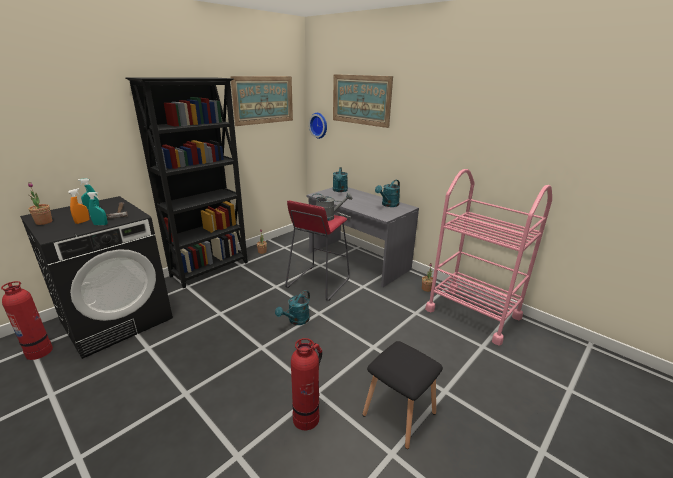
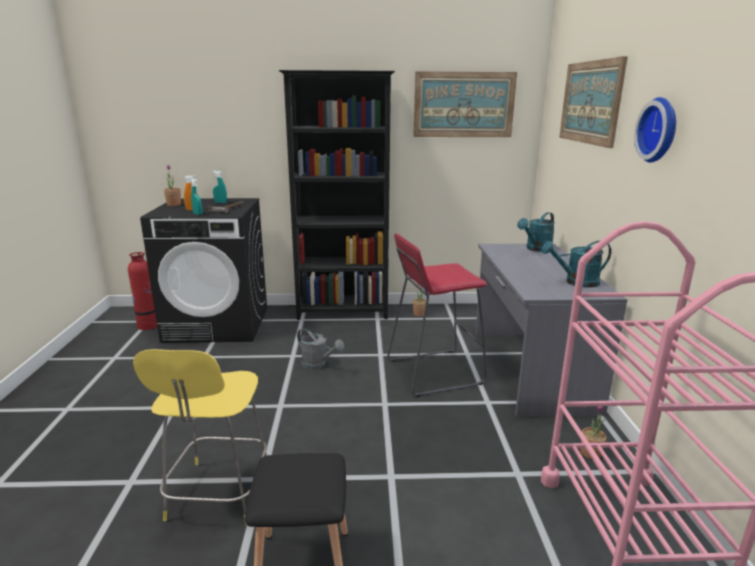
camera: 45 degrees right, 5 degrees down
turquoise watering can [275,290,310,325] -> none
fire extinguisher [291,338,322,431] -> yellow stool [133,349,267,525]
wall clock [309,113,327,139] -> wall clock moved to [634,97,676,163]
grey watering can [310,192,352,221] -> grey watering can moved to [297,328,345,370]

